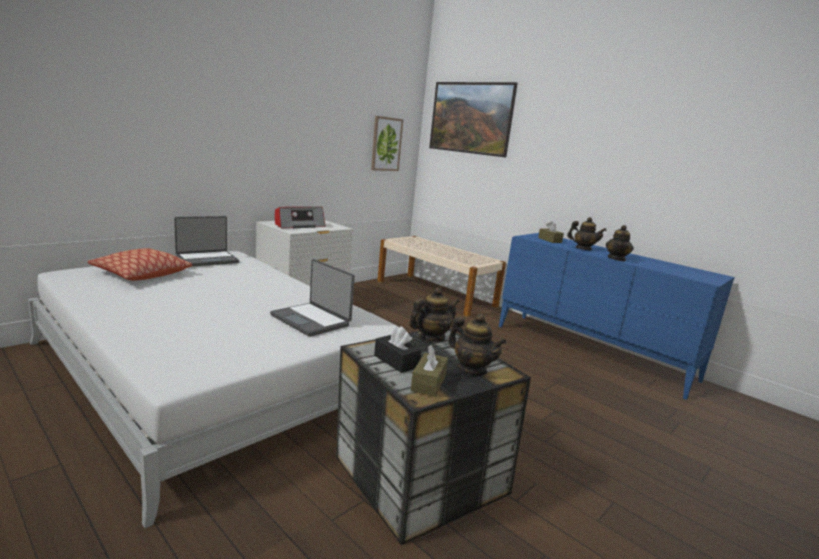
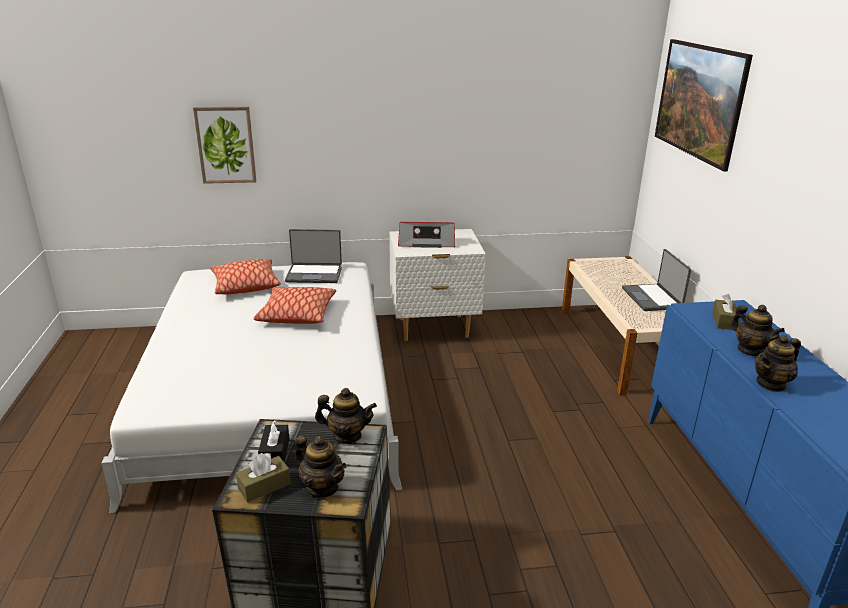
camera: 40 degrees right, 10 degrees up
laptop [270,259,355,337] -> laptop moved to [622,249,691,311]
picture [371,116,403,171] -> picture moved to [193,106,256,184]
teapot [448,314,507,376] -> teapot turned 45 degrees counterclockwise [295,436,347,498]
none -> pillow [253,287,336,324]

